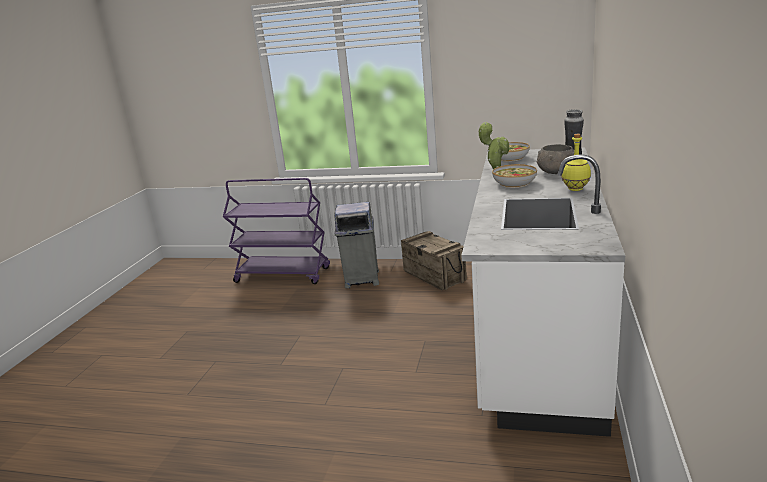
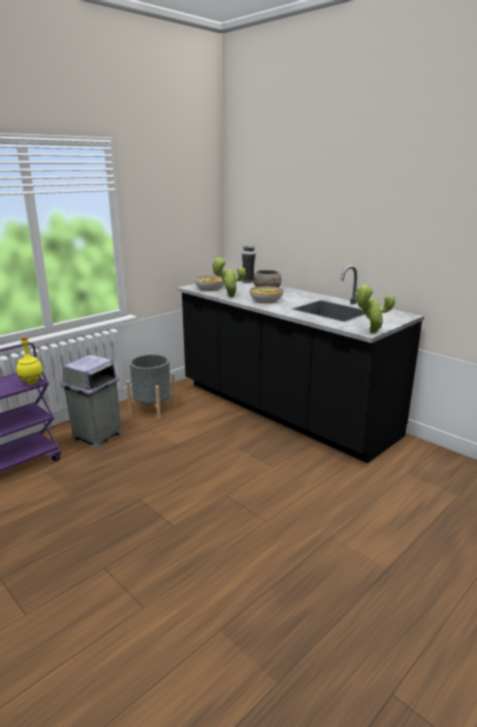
camera: 60 degrees left, 0 degrees up
crate [401,231,467,290] -> grey planter [126,354,176,420]
white counter [461,147,625,437] -> black counter [177,265,424,463]
yellow bottle [561,134,591,191] -> yellow bottle moved to [16,337,43,384]
none -> potted plant [355,285,395,334]

